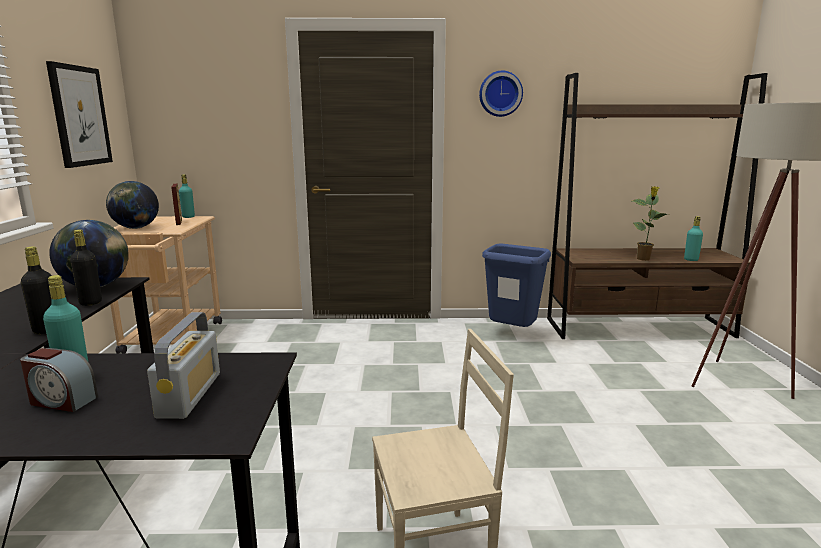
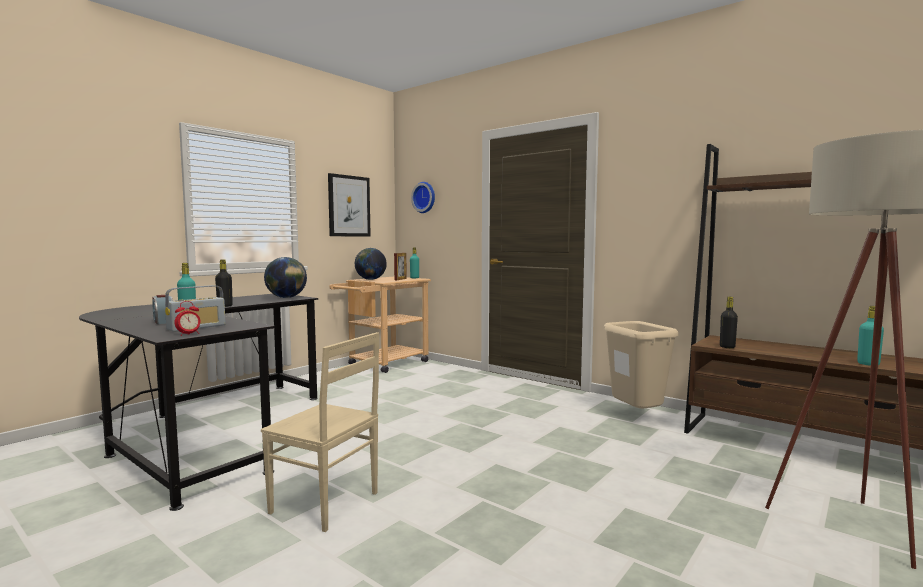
camera: 40 degrees right, 10 degrees down
black bottle [70,229,102,306] -> black bottle moved to [720,297,738,348]
wall clock [479,71,523,117] -> wall clock moved to [411,182,435,213]
blue trash can [482,244,551,327] -> beige trash can [604,321,678,408]
potted plant [633,186,668,261] -> none
none -> alarm clock [174,301,200,336]

